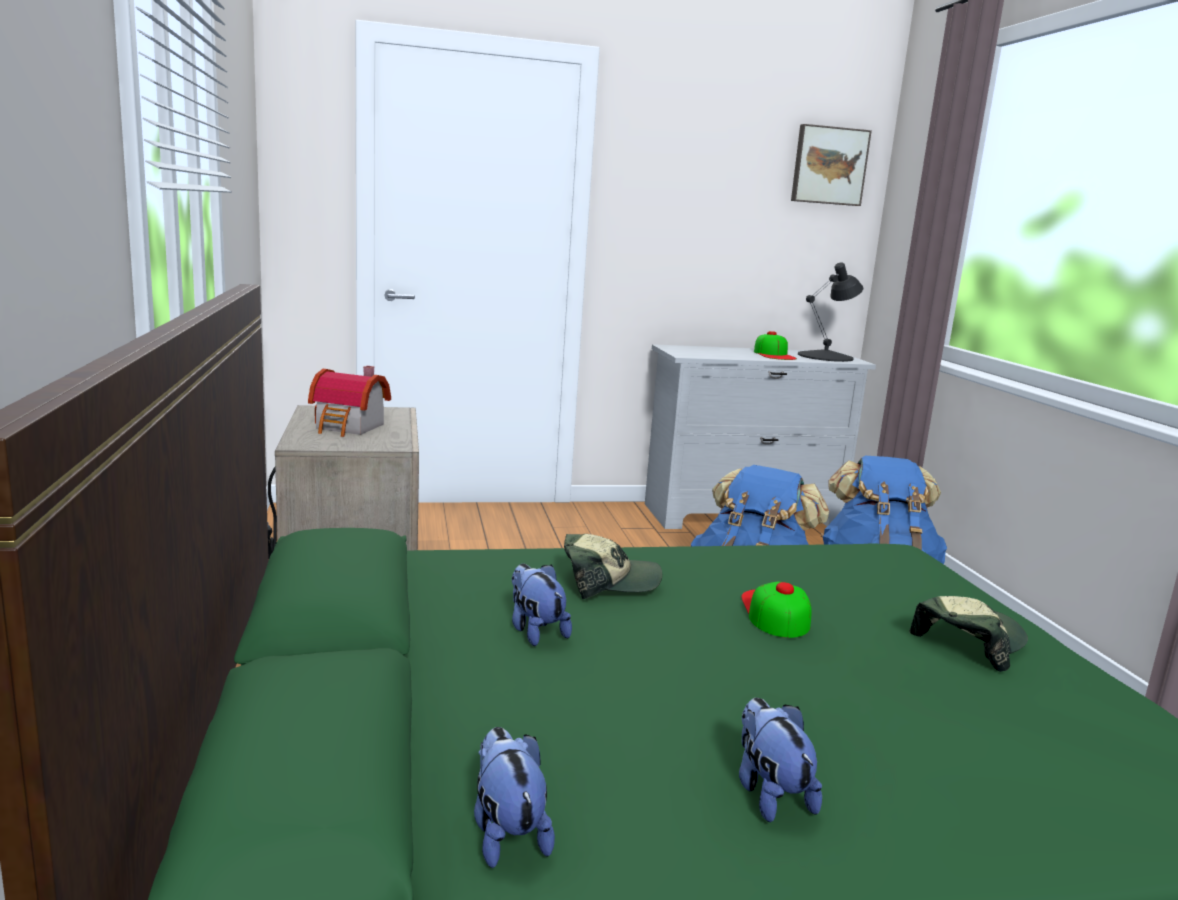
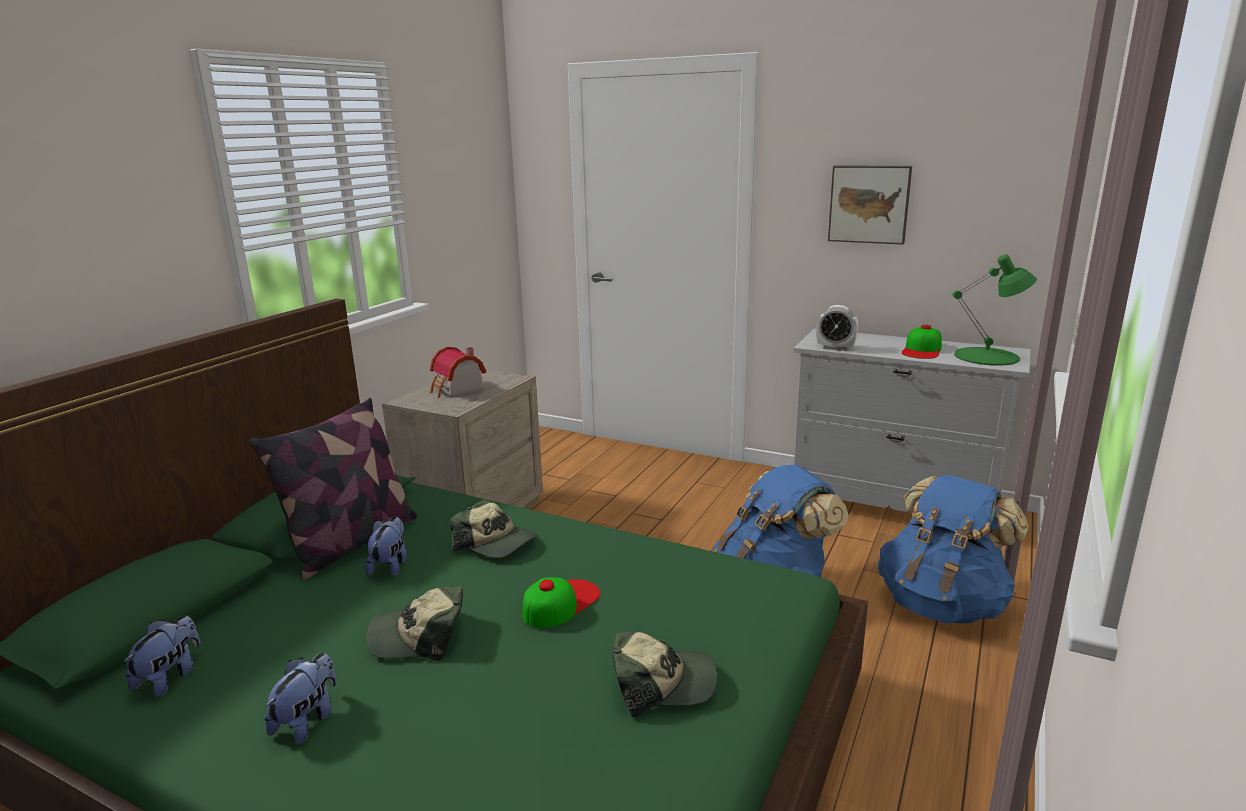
camera: 40 degrees right, 5 degrees up
picture [791,124,872,206] -> picture moved to [828,165,912,245]
black table lamp [798,263,863,362] -> green table lamp [953,254,1037,366]
none -> pillow [249,398,417,580]
none -> cap [366,585,463,661]
none -> alarm clock [816,305,858,351]

